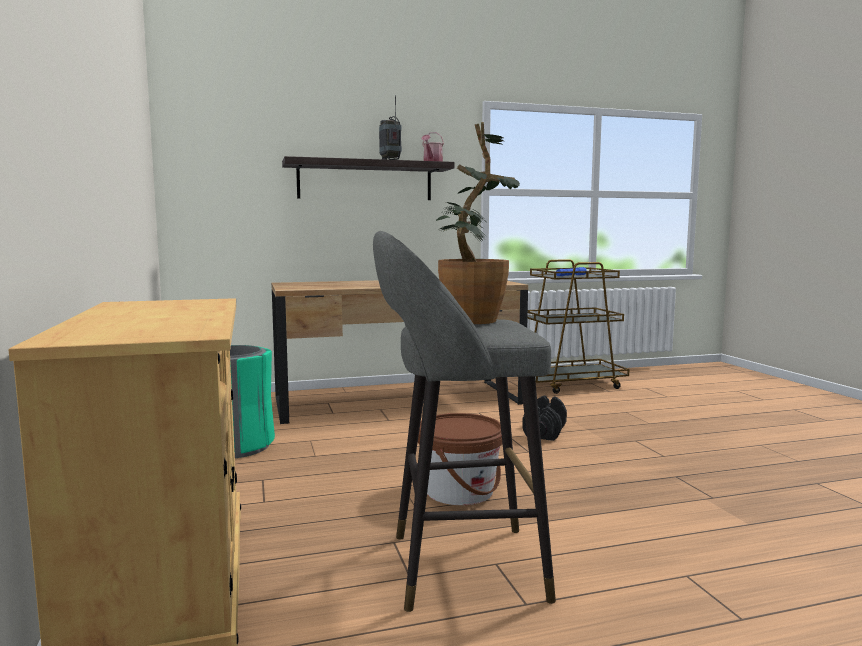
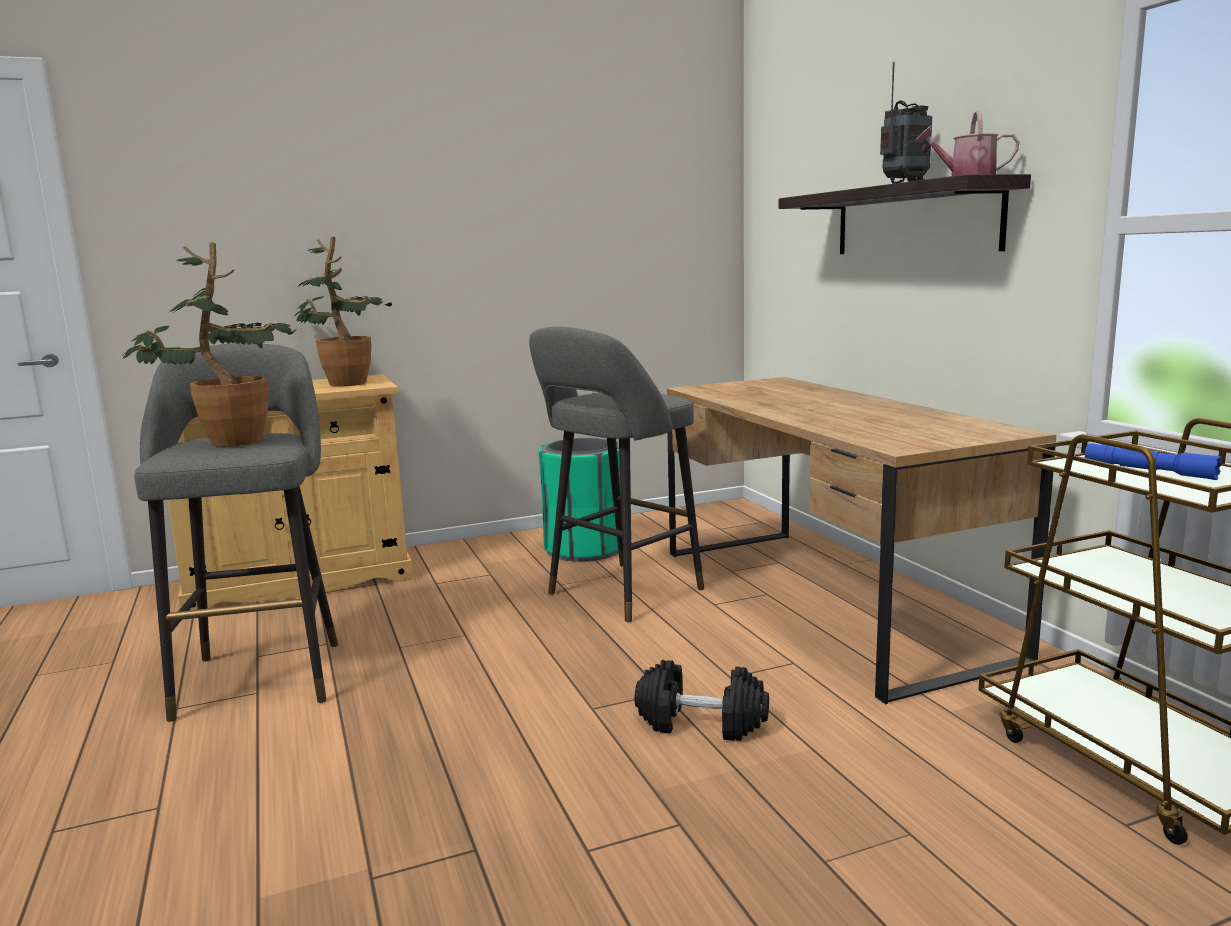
camera: 85 degrees right, 5 degrees up
brown bucket [418,413,502,505] -> none
none -> potted plant [295,237,392,387]
none -> grey stool [529,327,704,622]

